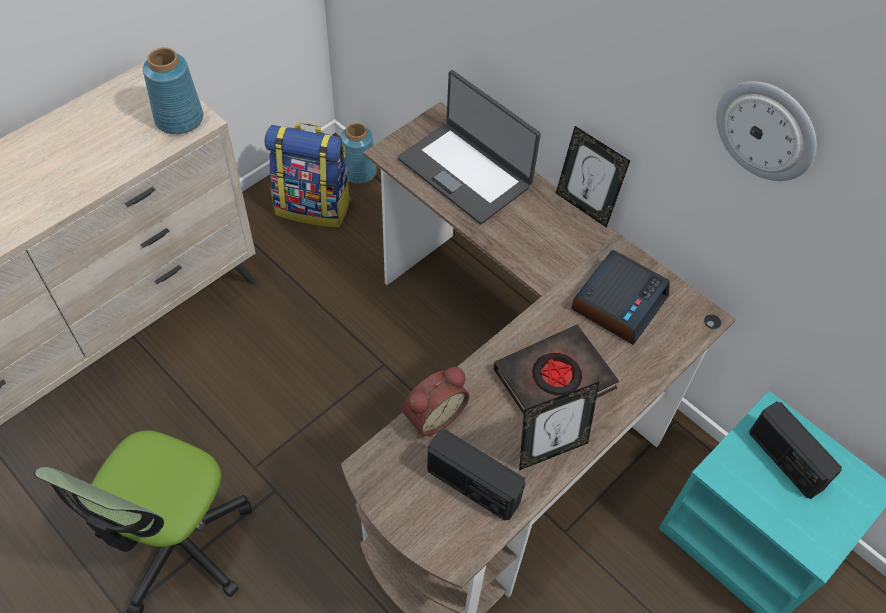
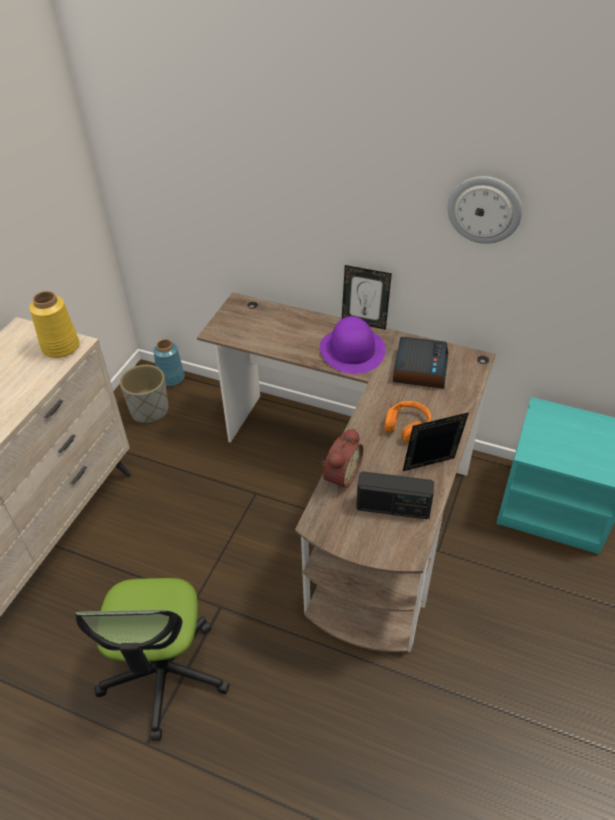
camera: 20 degrees left, 10 degrees down
blue vase [143,47,203,134] -> yellow vase [29,291,80,358]
backpack [264,123,351,227] -> grey planter [120,365,168,423]
laptop [398,70,541,224] -> none
black book [493,325,619,414] -> orange headphones [384,401,431,443]
picture frame [519,381,600,470] -> picture frame turned 150 degrees counterclockwise [403,412,469,471]
radio [749,401,842,499] -> none
none -> purple hat [320,316,385,374]

